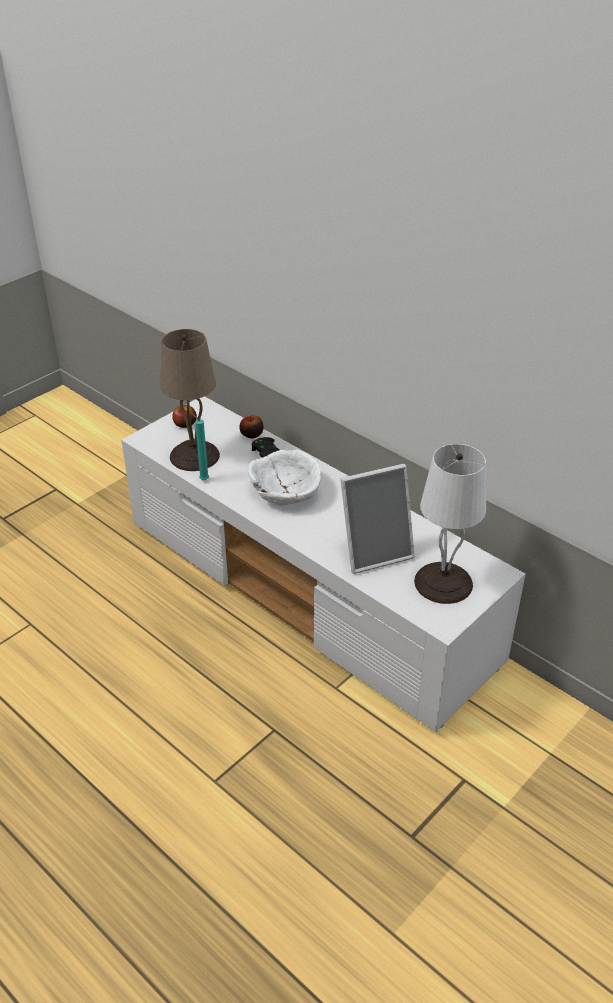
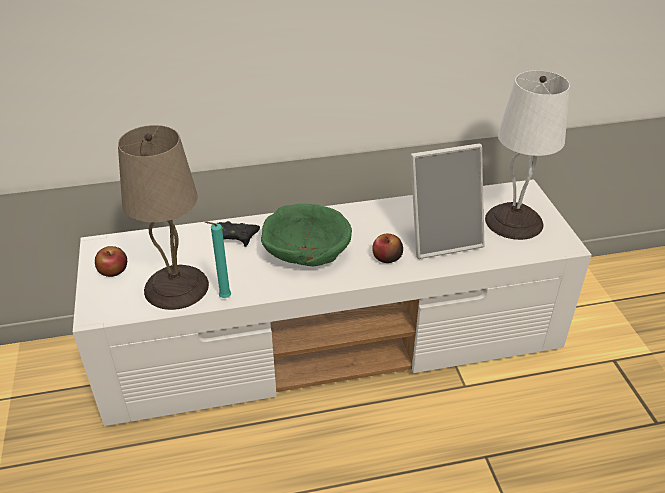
camera: 55 degrees left, 0 degrees up
apple [239,415,264,438] -> apple moved to [372,234,403,263]
white bowl [248,450,322,506] -> green bowl [261,204,352,266]
picture frame [340,464,415,574] -> picture frame turned 60 degrees clockwise [410,143,484,259]

